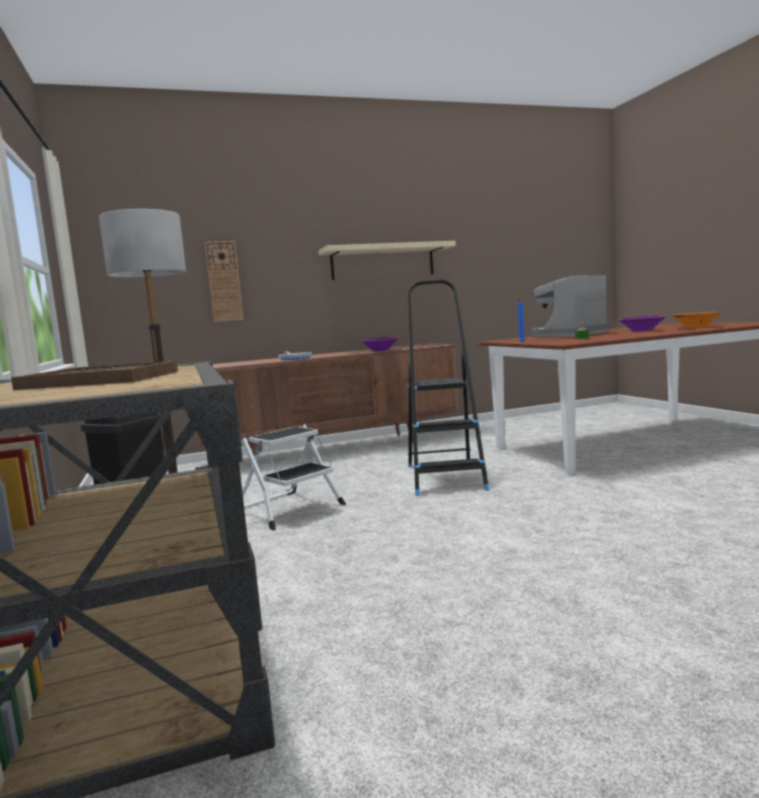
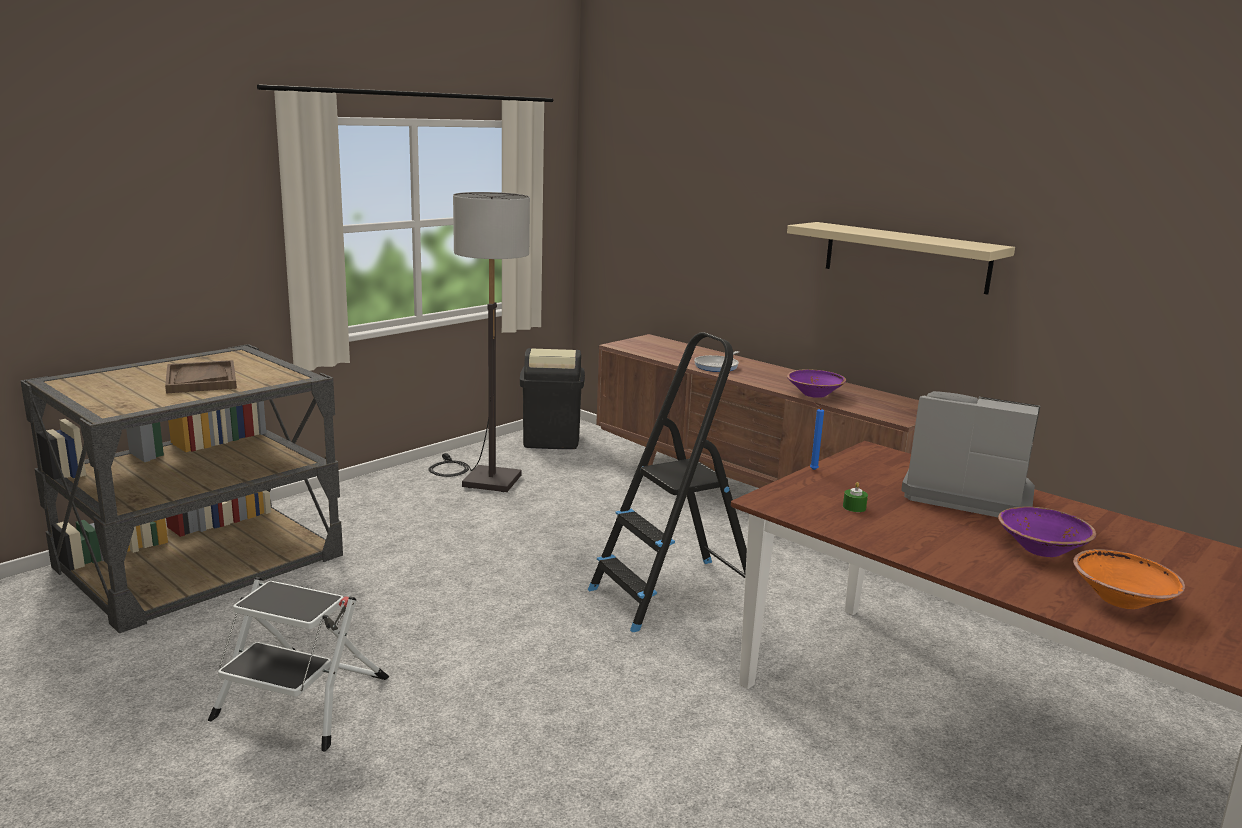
camera: 60 degrees right, 10 degrees up
wall clock [205,241,243,322] -> none
step ladder [241,423,346,530] -> step ladder moved to [208,577,389,751]

